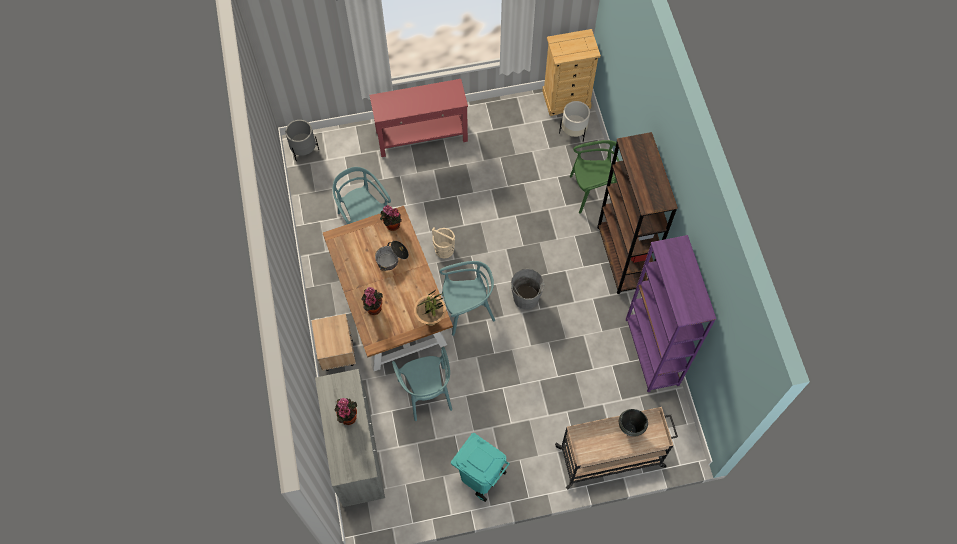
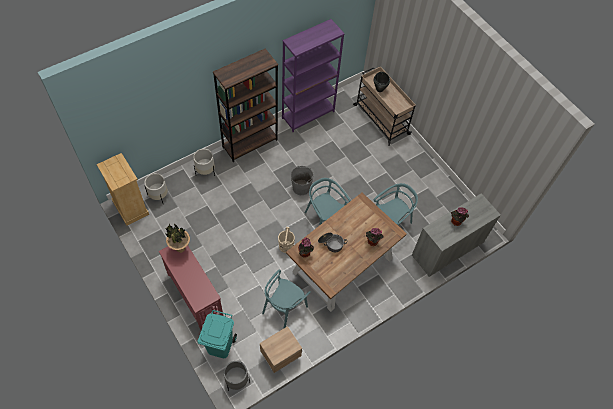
camera: 115 degrees left, 5 degrees down
beige nightstand [312,314,356,371] -> beige nightstand moved to [260,326,302,373]
potted plant [414,291,446,326] -> potted plant moved to [165,223,190,253]
turquoise trash can [451,433,510,502] -> turquoise trash can moved to [197,310,237,358]
green chair [570,140,619,214] -> white planter [193,149,215,176]

